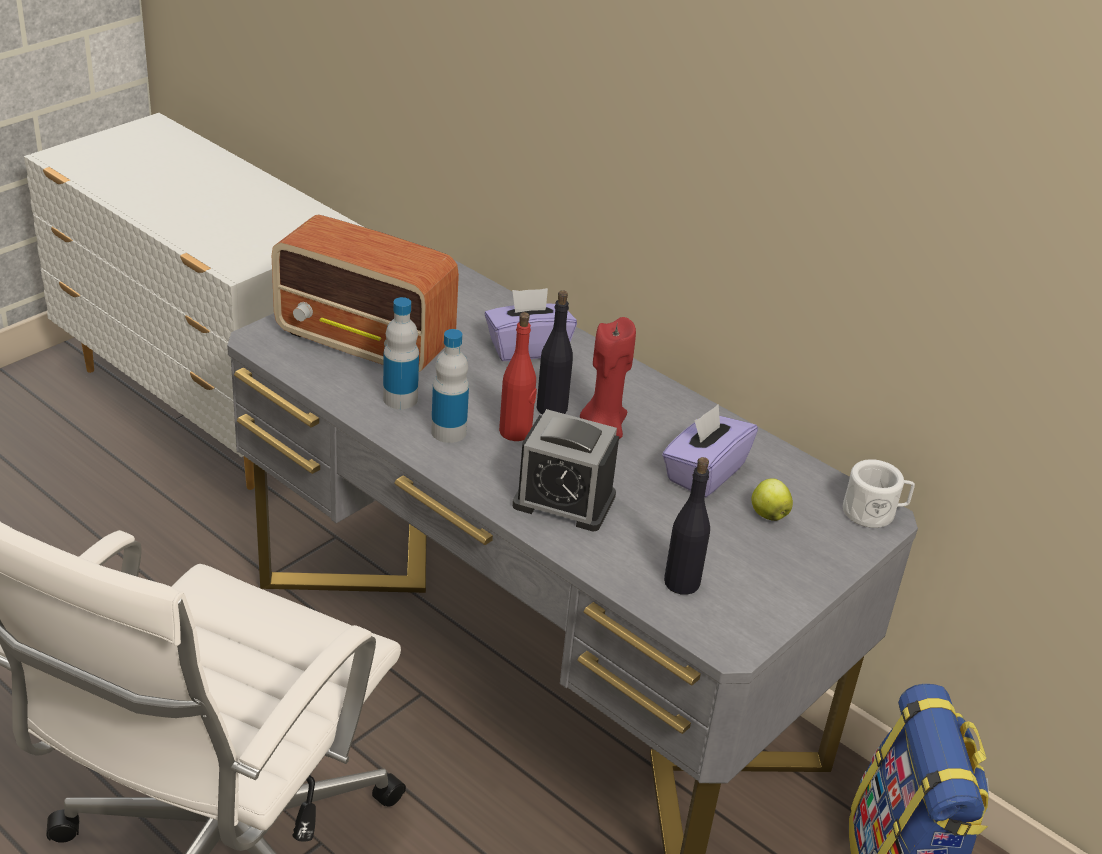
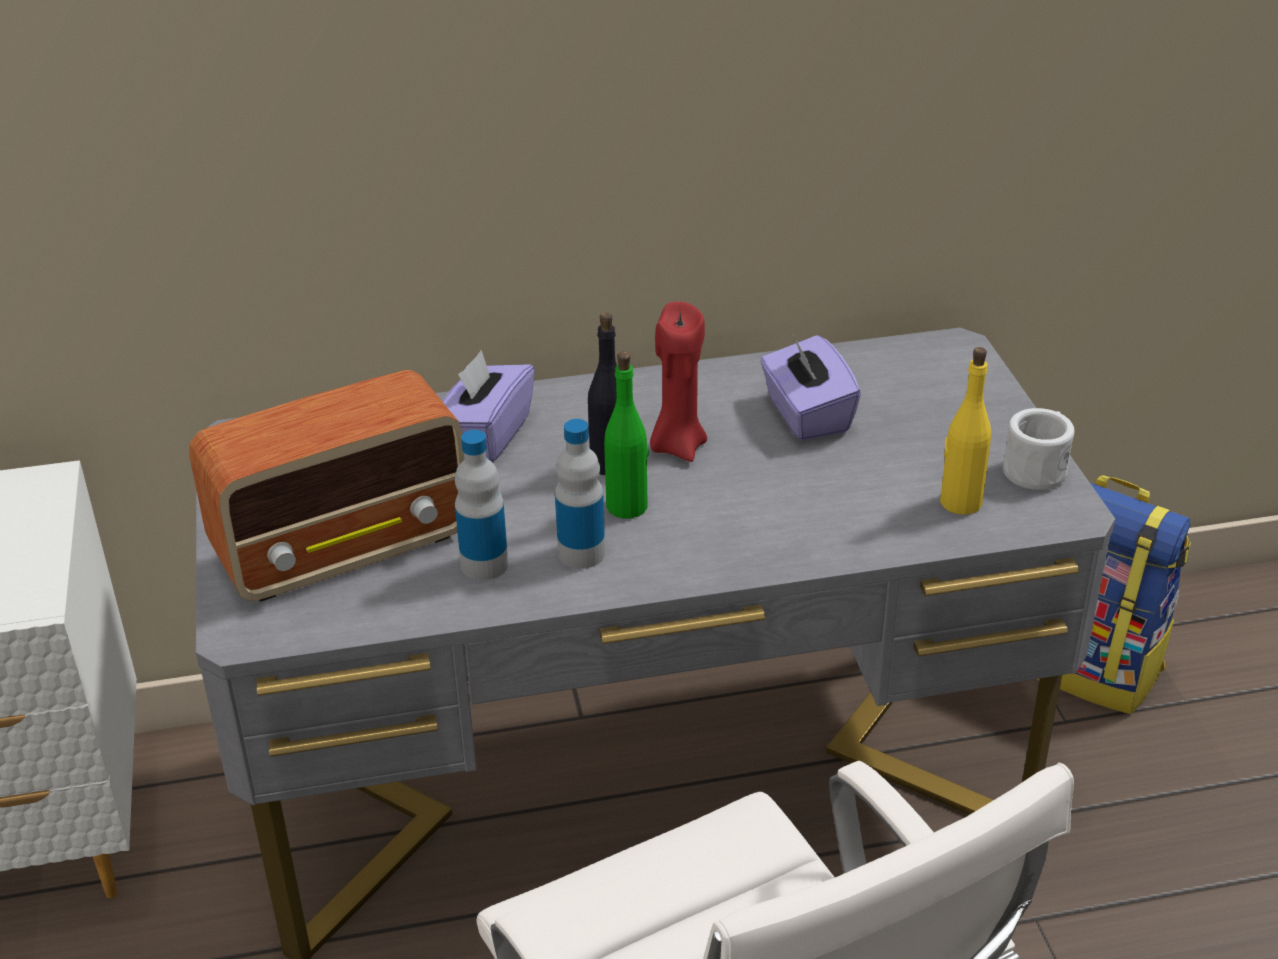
camera: 50 degrees left, 0 degrees up
red bottle [499,312,537,441] -> green bottle [604,351,649,518]
alarm clock [512,409,619,532] -> none
black bottle [664,457,710,595] -> yellow bottle [940,347,991,515]
apple [751,478,793,521] -> none
white mug [843,459,915,528] -> white mug moved to [1003,408,1075,490]

